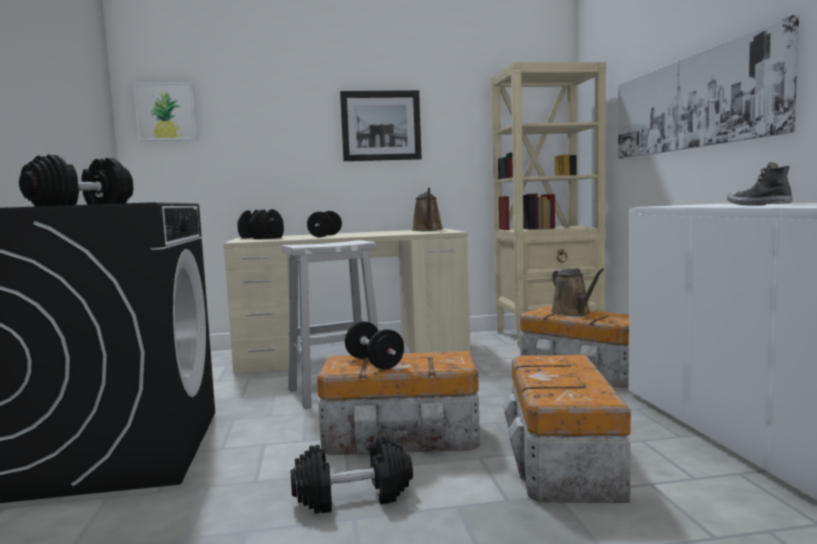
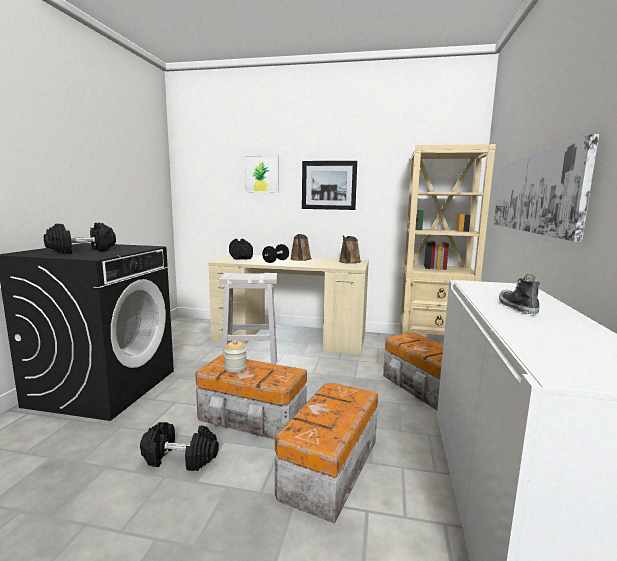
camera: 20 degrees right, 5 degrees up
picture [133,82,198,141] -> picture moved to [244,155,279,193]
black dumbbell [345,321,404,370] -> jar [224,340,247,373]
brown watering can [551,268,604,316] -> brown watering can moved to [290,234,312,261]

